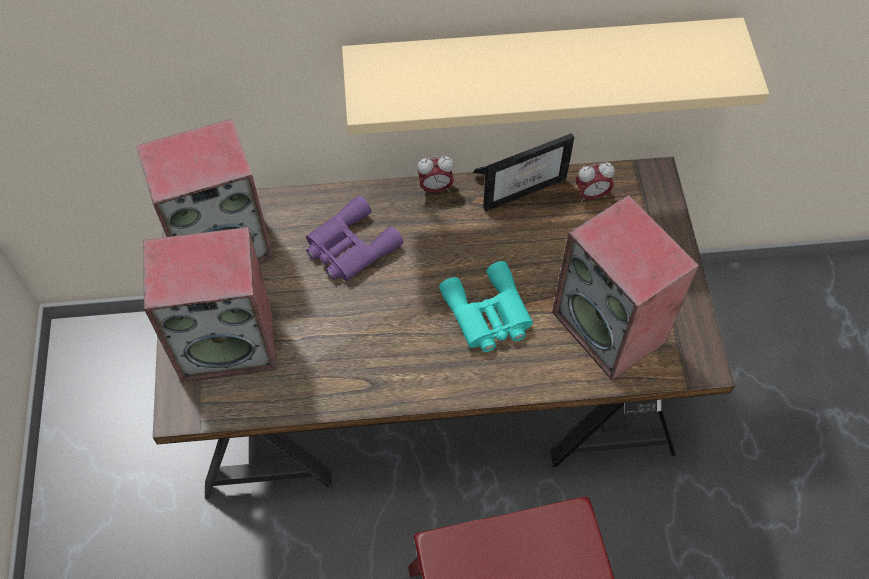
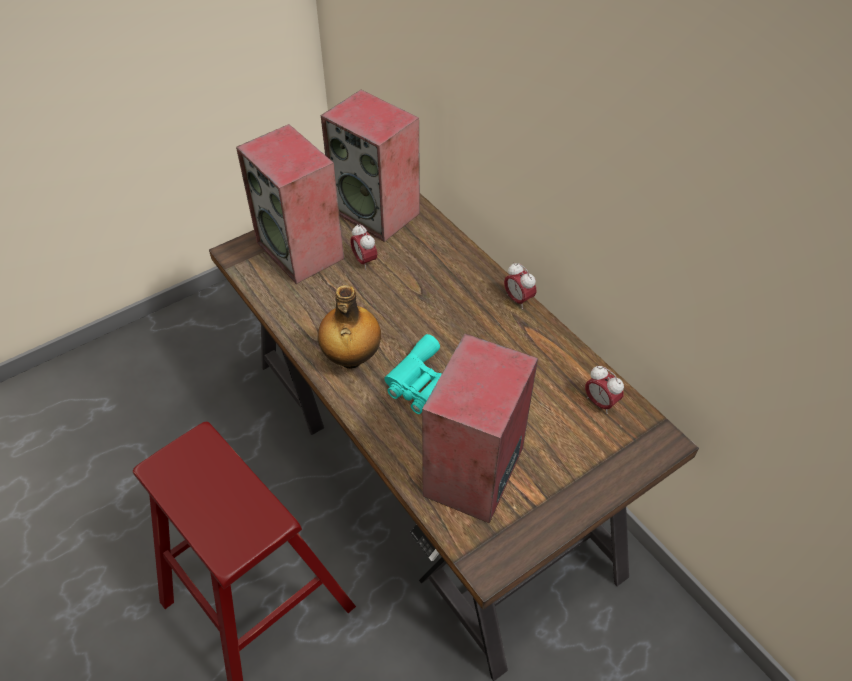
camera: 60 degrees right, 10 degrees down
purple binoculars [306,196,403,281] -> none
beige shelf [342,18,769,135] -> none
picture frame [473,133,574,212] -> none
none -> bottle [318,285,381,369]
none -> alarm clock [350,224,377,270]

